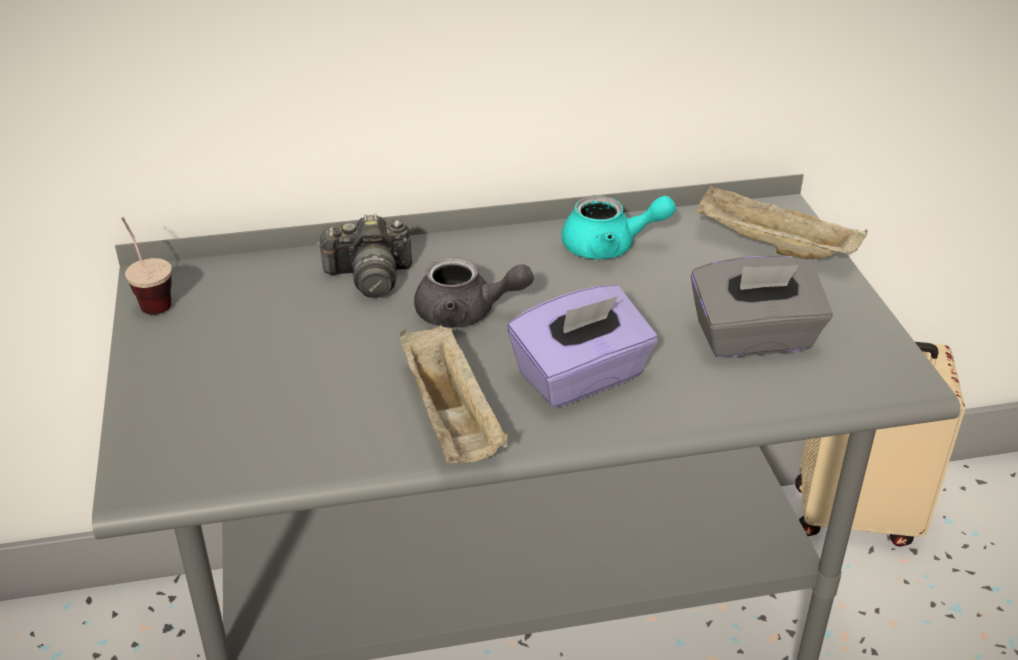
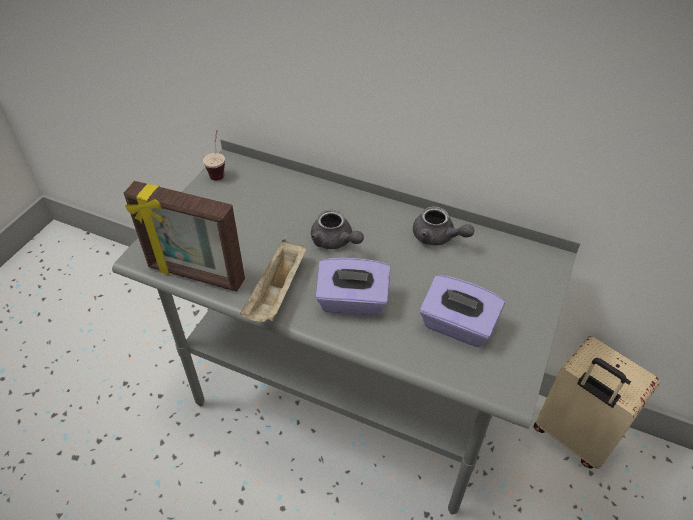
camera: 35 degrees right, 10 degrees up
camera [317,214,412,298] -> none
turquoise teapot [561,195,676,259] -> grey teapot [413,206,474,245]
grey tissue box [691,255,833,358] -> purple tissue box [420,275,505,347]
beige tray [696,185,867,259] -> none
none -> picture frame [124,181,245,292]

